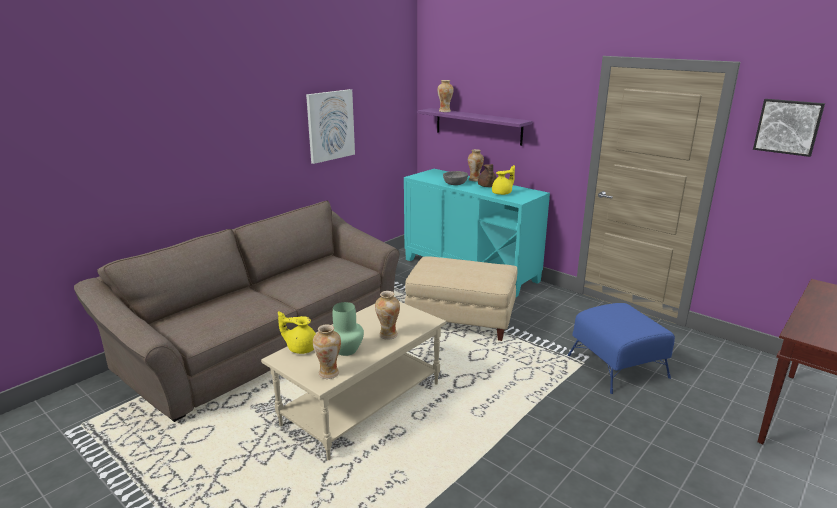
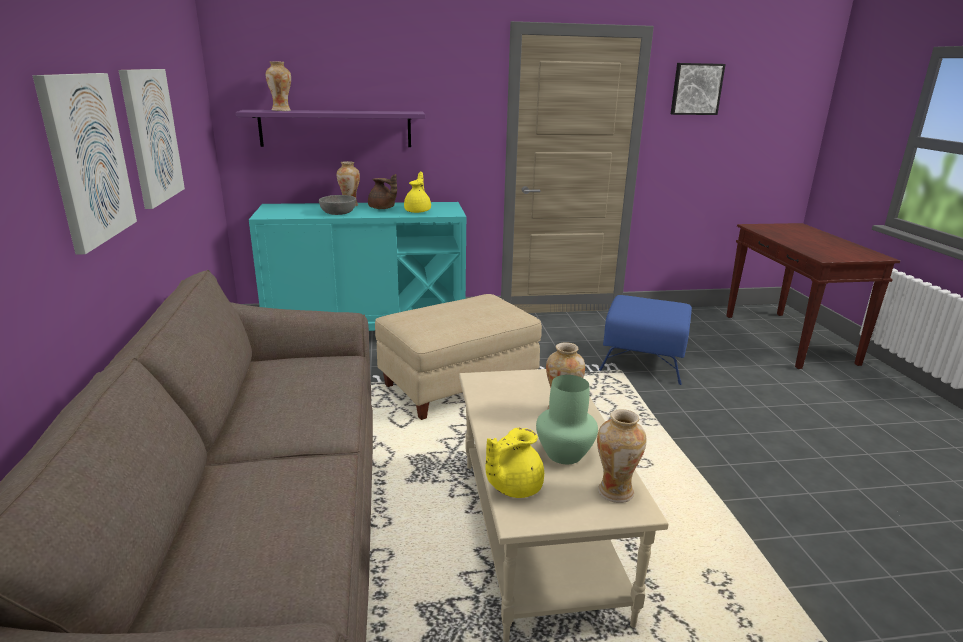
camera: 50 degrees left, 0 degrees up
none -> picture [32,73,137,255]

